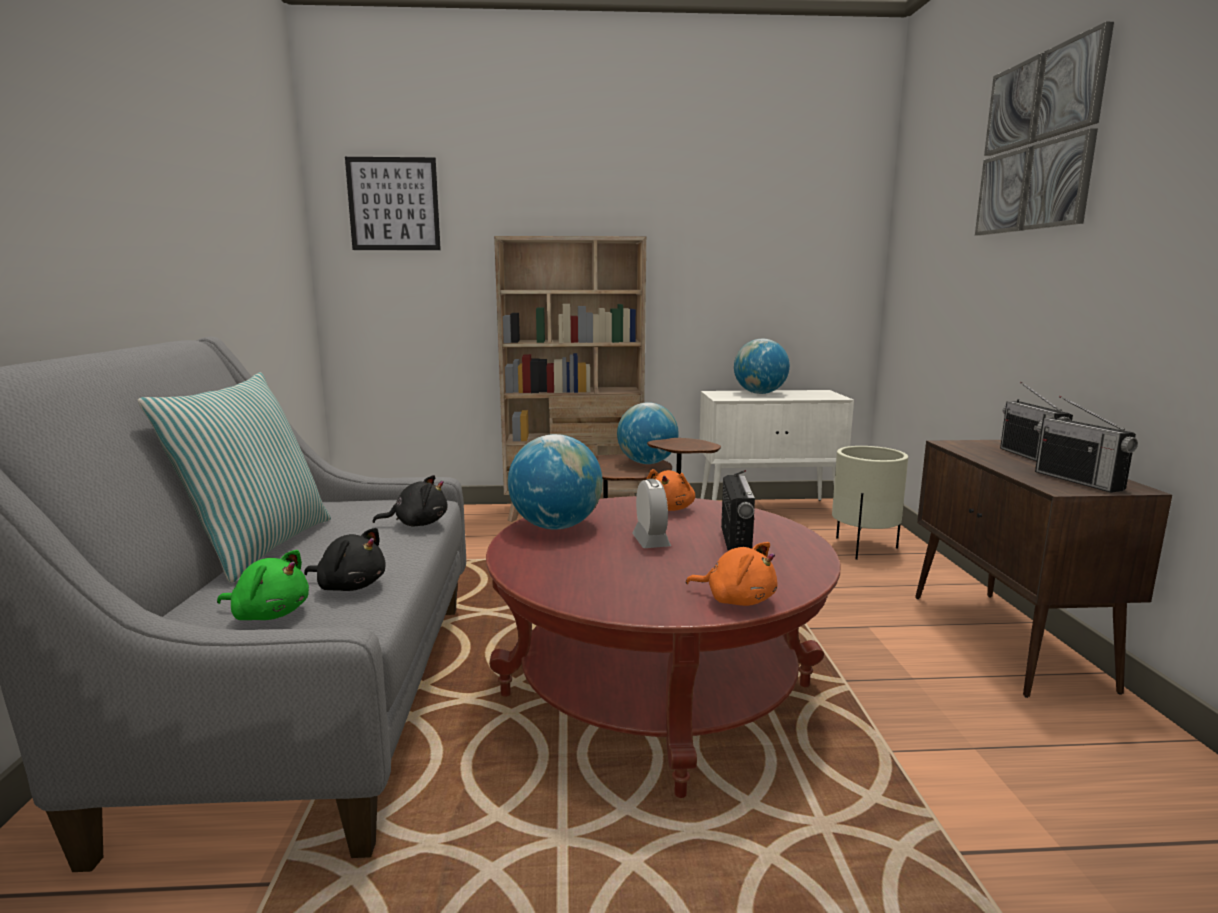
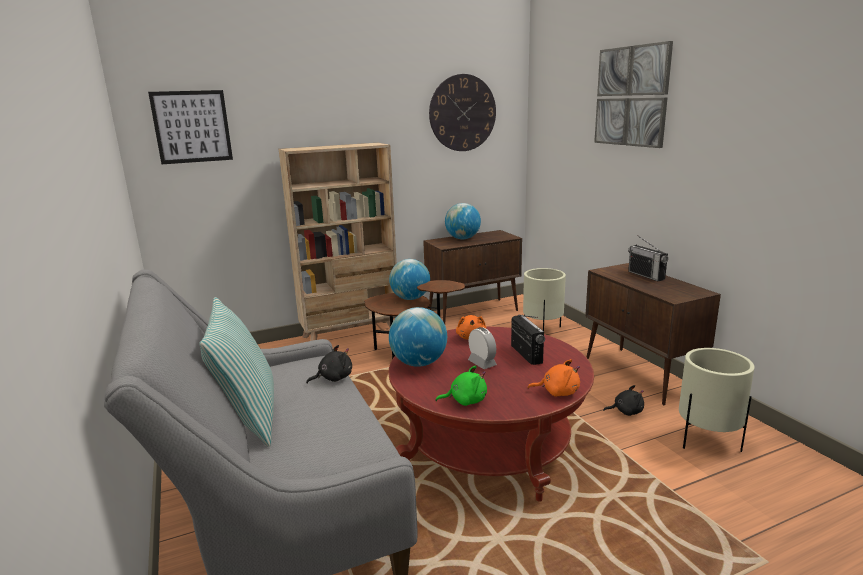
camera: 20 degrees left, 5 degrees up
green plush toy [217,550,309,620] -> green plush toy moved to [436,366,487,406]
black plush toy [304,528,386,591] -> black plush toy moved to [603,385,644,416]
white cabinet [699,390,854,501] -> brown cabinet [423,230,522,324]
radio [1035,396,1138,493] -> none
none -> wall clock [429,74,496,151]
none -> beige planter [679,348,755,452]

